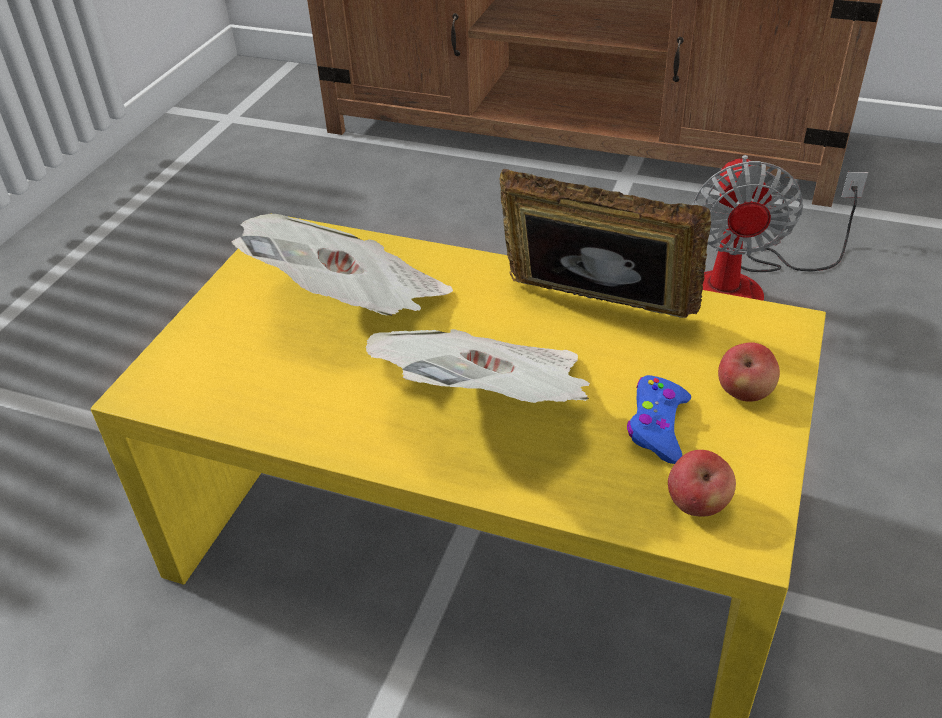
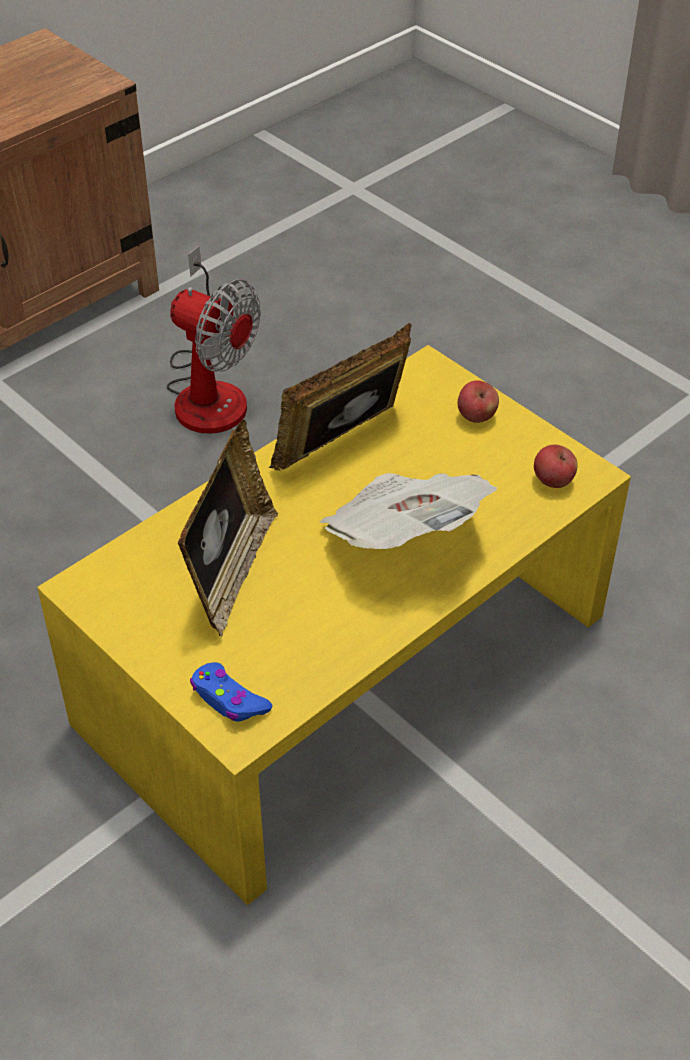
camera: 65 degrees left, 5 degrees up
newspaper [231,214,453,316] -> picture frame [178,420,278,636]
blue game controller [627,375,691,464] -> blue game controller moved to [190,662,272,722]

